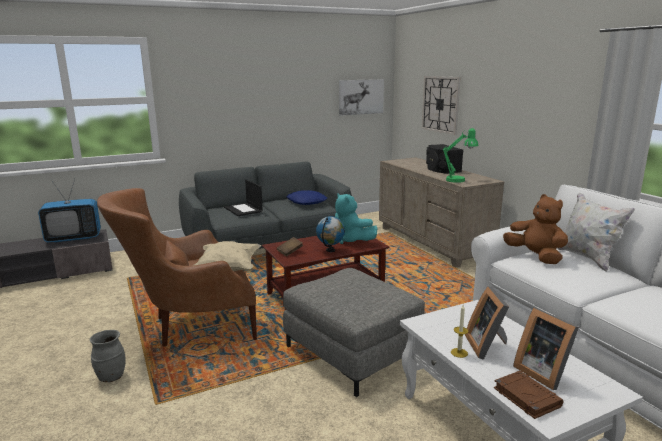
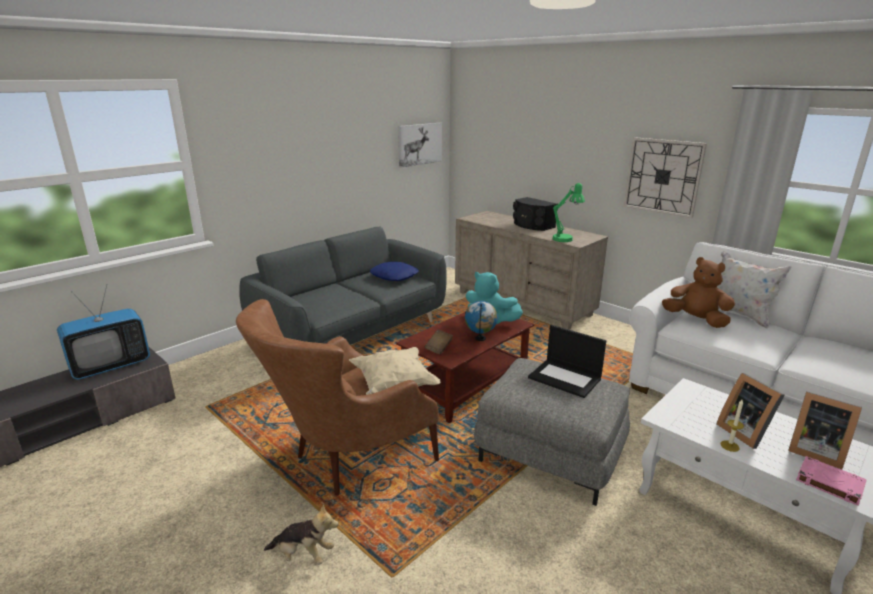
camera: 20 degrees left, 5 degrees up
grey vase [90,330,126,382] -> plush toy [264,504,339,564]
laptop [224,179,263,216] -> laptop moved to [528,325,606,398]
wall clock [422,76,460,135] -> wall clock moved to [624,137,707,218]
brown book [494,371,563,419] -> pink book [796,456,867,506]

